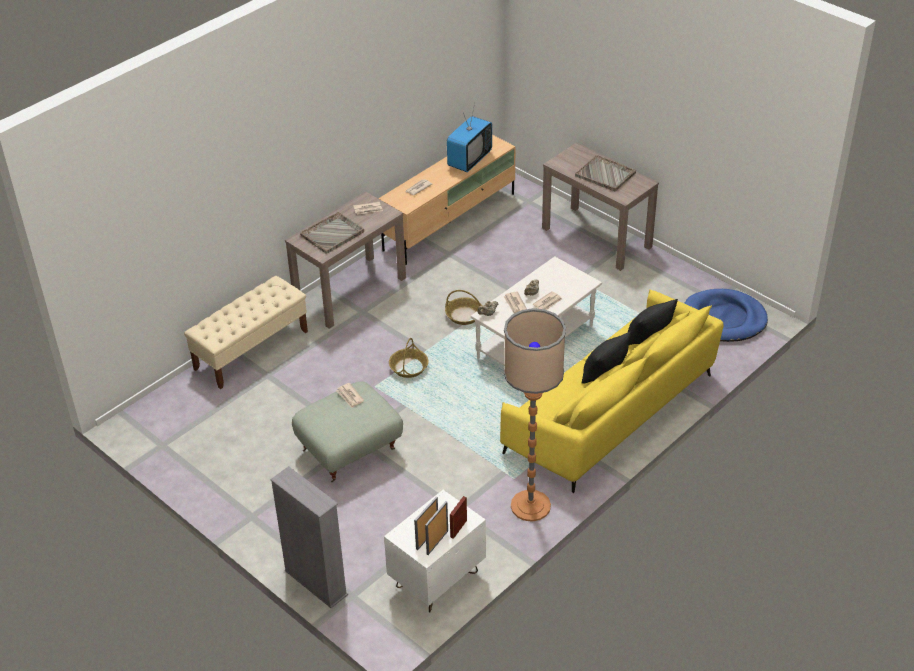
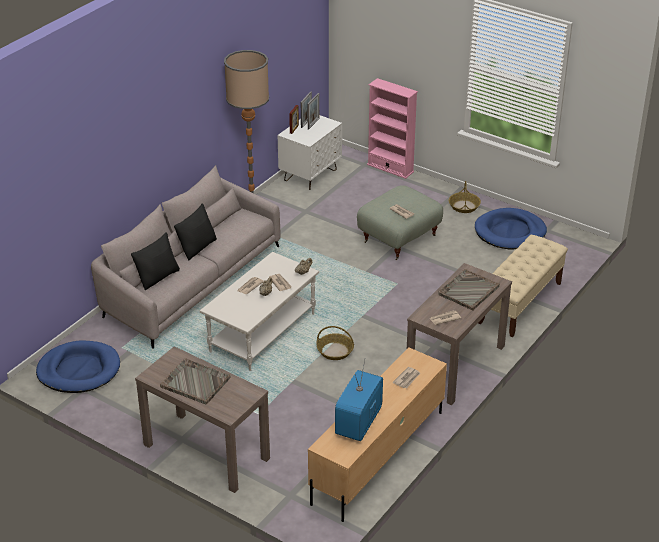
camera: 170 degrees right, 5 degrees down
grey bookcase [270,466,348,608] -> pink bookcase [367,78,418,179]
basket [389,338,428,378] -> basket moved to [449,181,481,213]
yellow sofa [500,290,723,493] -> grey sofa [91,165,281,349]
none -> blue dog bed [475,208,547,249]

